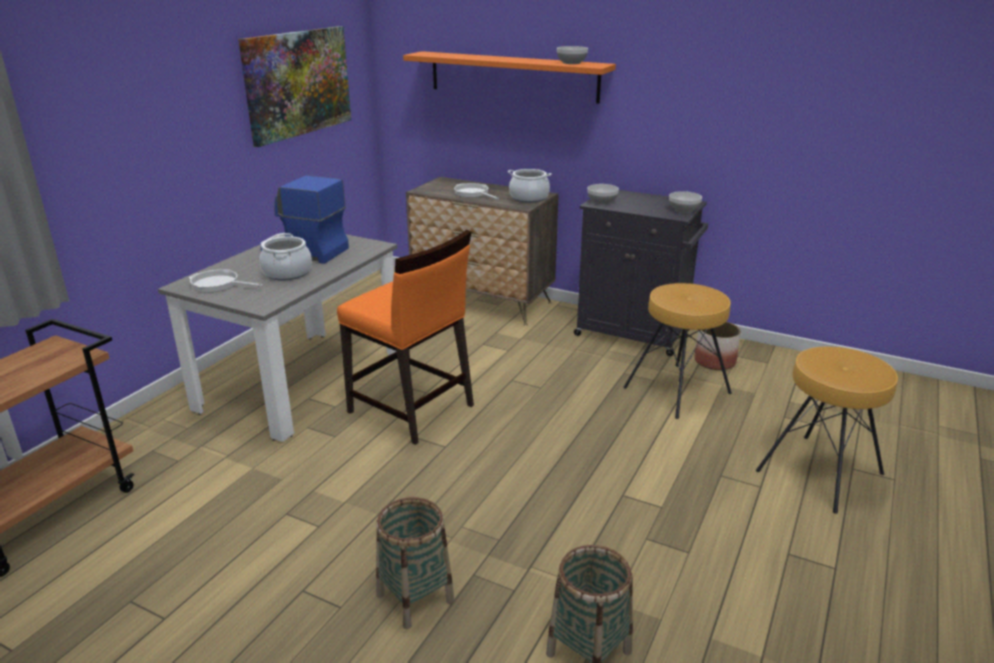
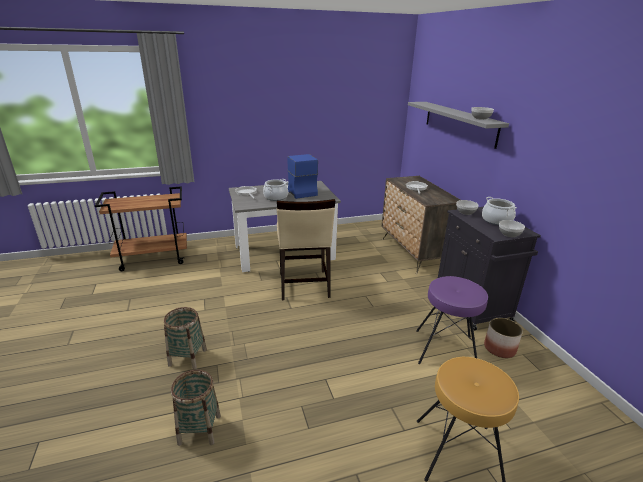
camera: 45 degrees right, 0 degrees up
picture [238,26,351,147] -> none
orange chair [337,230,474,445] -> beige chair [277,199,335,300]
orange shelf [403,51,616,104] -> grey shelf [408,102,509,149]
cooking pot [508,169,552,203] -> cooking pot moved to [482,197,517,225]
brown stool [623,283,732,419] -> purple stool [416,276,488,364]

